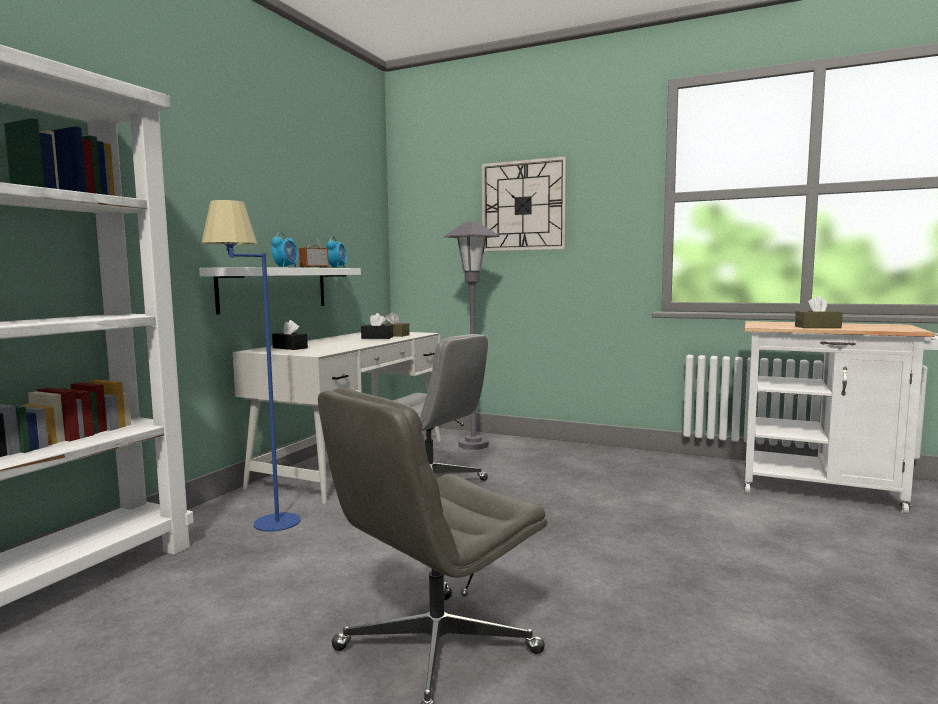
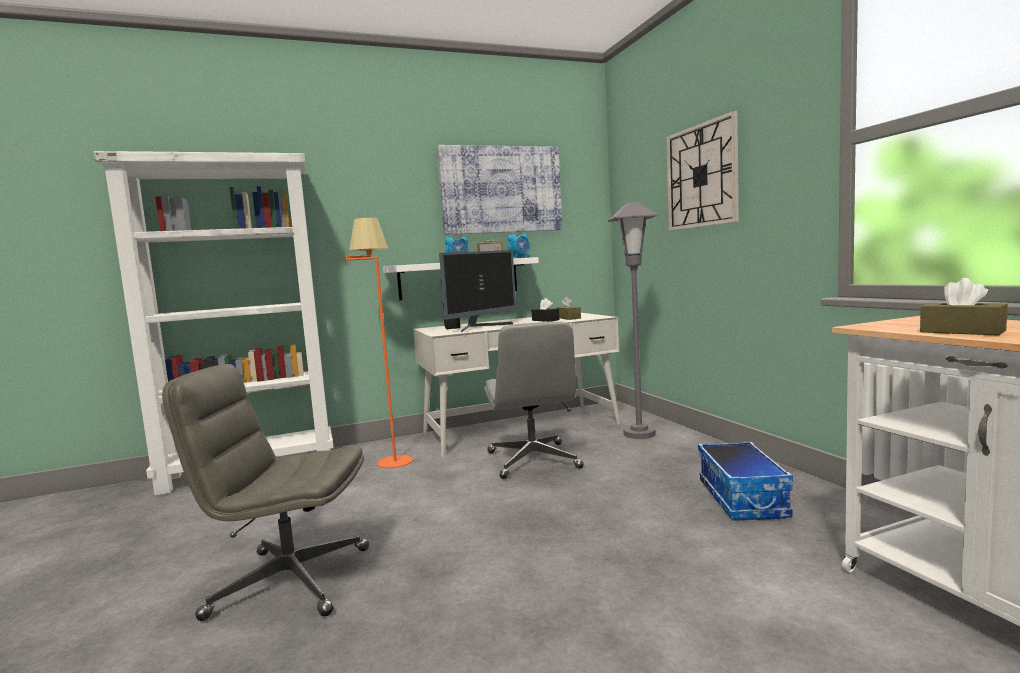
camera: 45 degrees right, 0 degrees up
blue floor lamp [202,200,301,532] -> orange floor lamp [345,218,413,468]
none -> picture [437,145,562,235]
none -> monitor [439,250,516,332]
none -> storage box [698,442,793,521]

